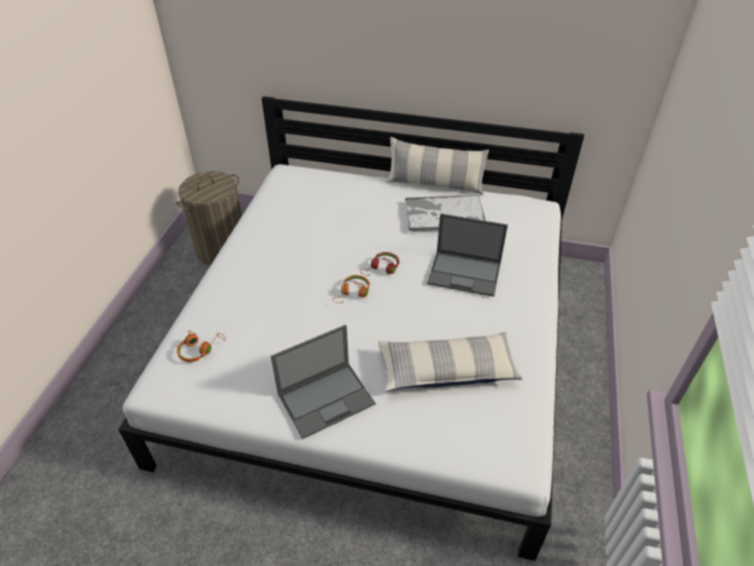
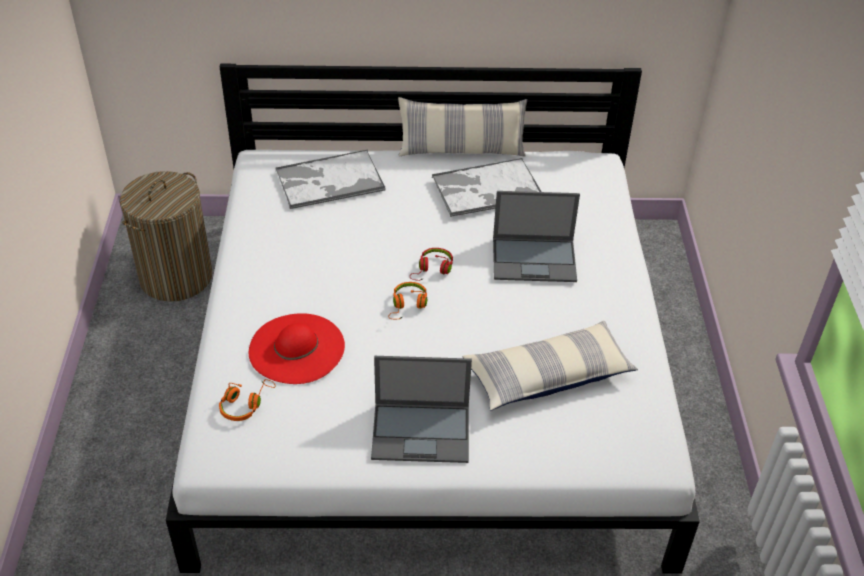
camera: 15 degrees left, 0 degrees up
laptop [271,325,375,439] -> laptop turned 45 degrees clockwise [371,356,472,463]
none -> red hat [249,313,345,384]
none -> tray [276,149,385,209]

